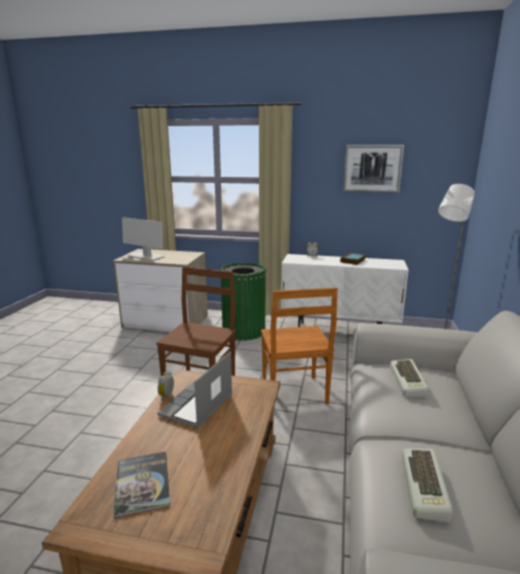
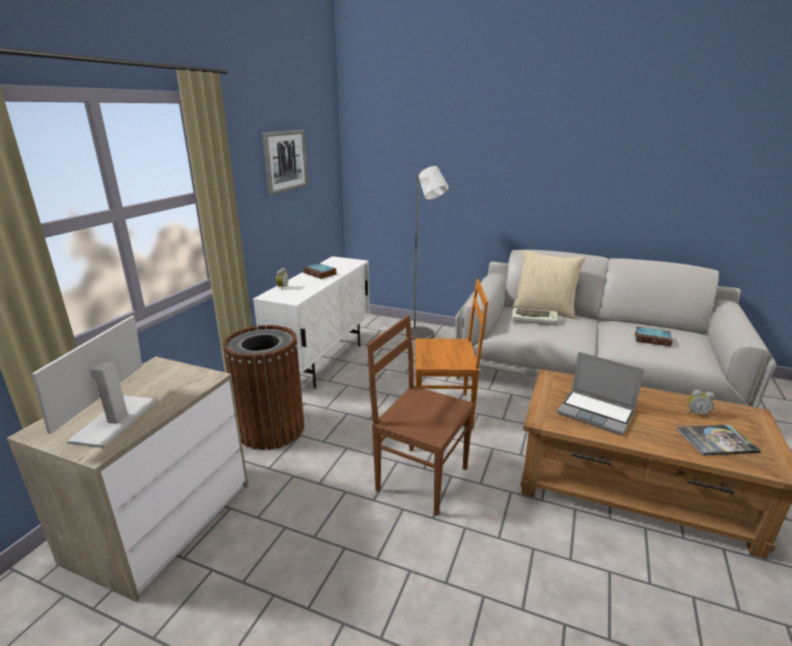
camera: 80 degrees left, 5 degrees up
monitor [122,217,165,261] -> monitor turned 150 degrees clockwise [32,316,158,448]
alarm clock [158,370,174,401] -> alarm clock moved to [688,390,715,417]
green trash can [221,263,266,340] -> brown trash can [223,325,304,450]
keyboard [402,449,453,523] -> book [635,327,673,347]
none -> beige pillow [512,250,585,319]

